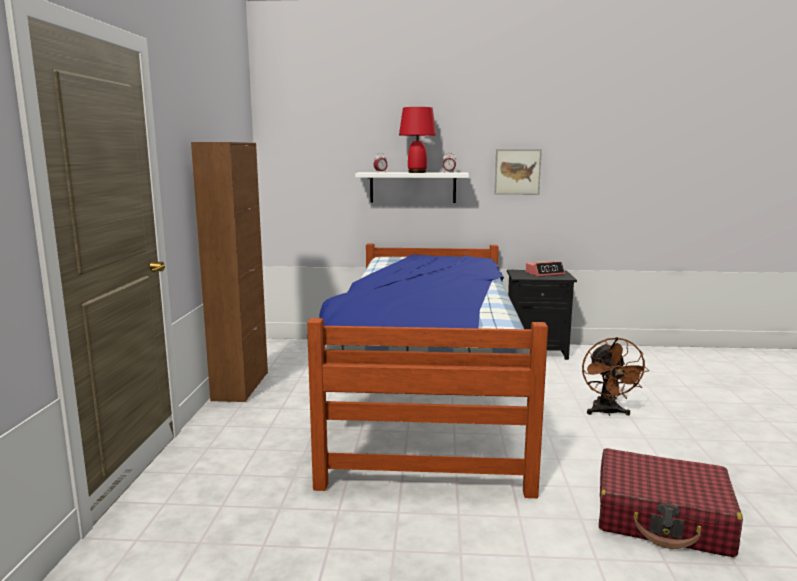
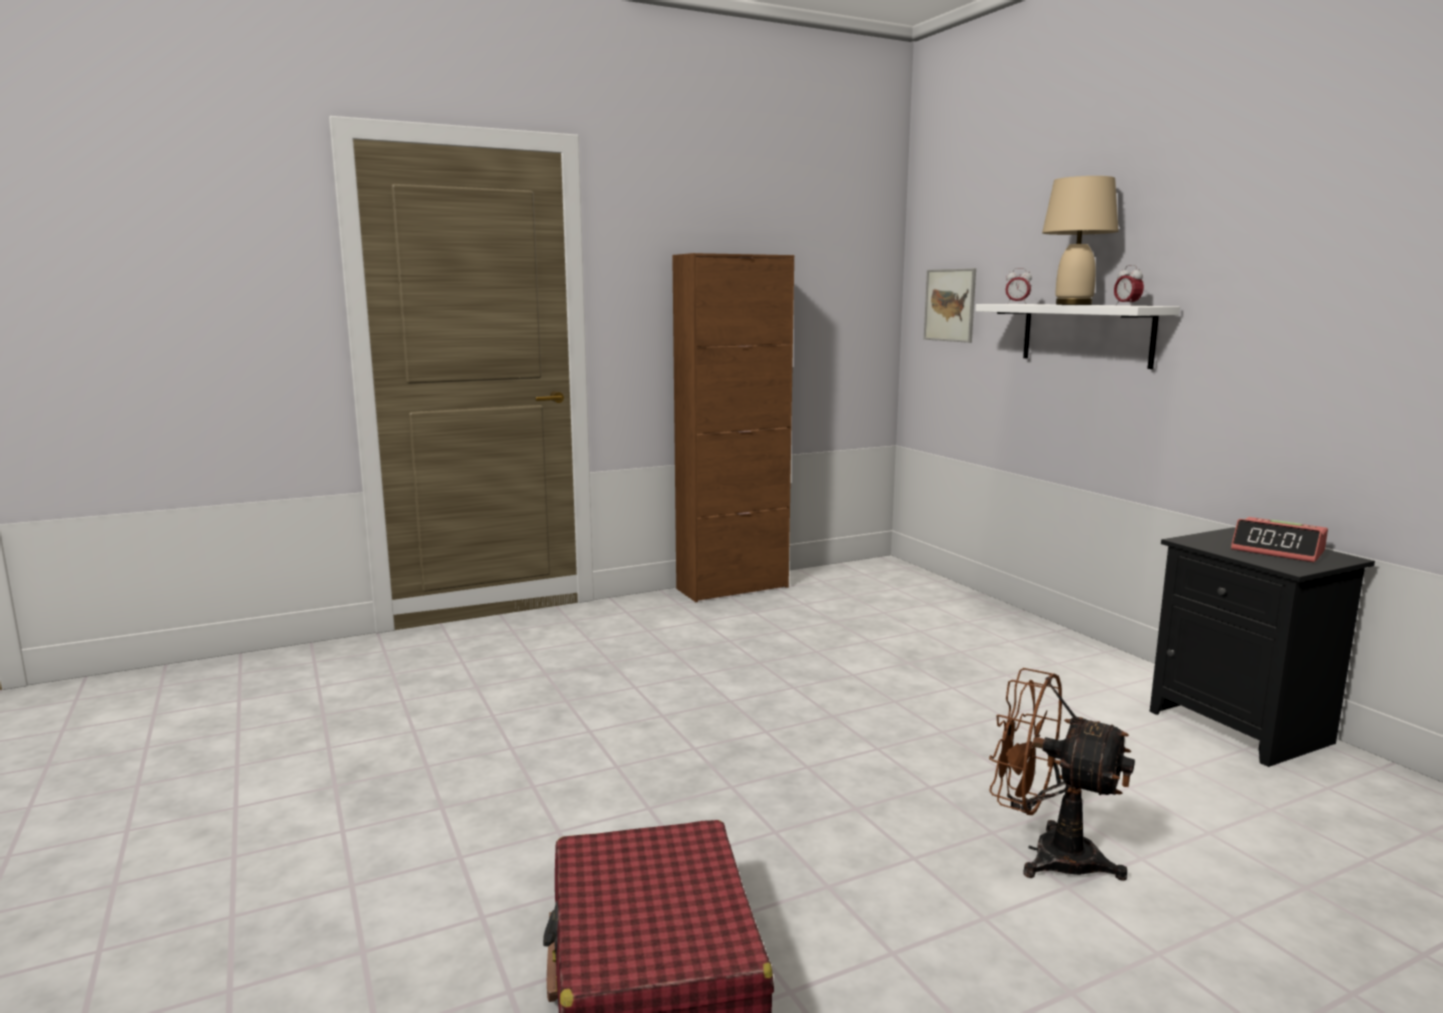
camera: 60 degrees right, 0 degrees up
bed [307,243,548,498] -> none
red table lamp [399,107,436,173] -> beige table lamp [1042,176,1119,305]
picture [495,149,542,195] -> picture moved to [924,268,976,343]
brown fan [582,337,649,416] -> brown fan turned 60 degrees clockwise [989,668,1135,881]

